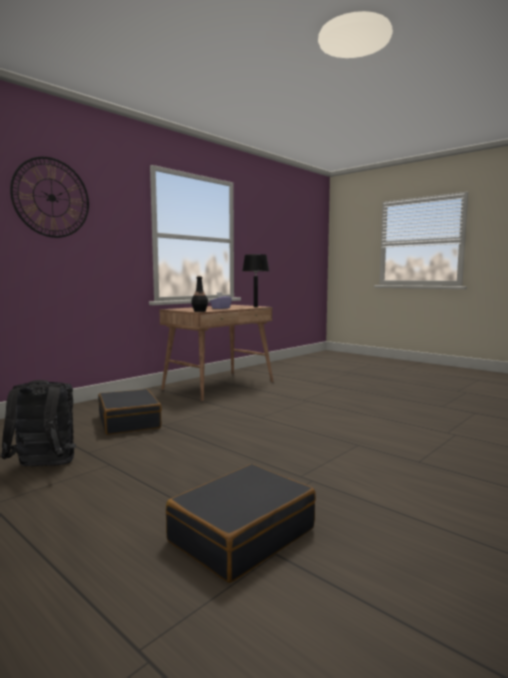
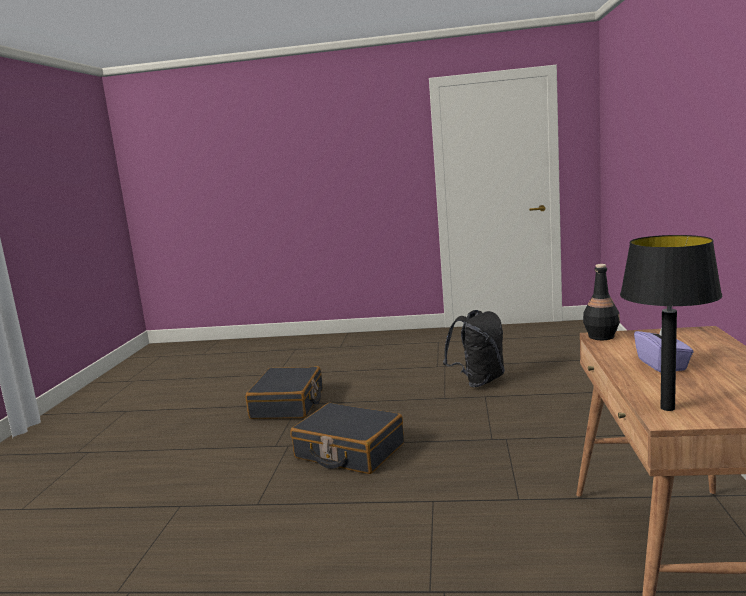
camera: 145 degrees right, 5 degrees up
wall clock [10,157,89,238] -> none
black suitcase [98,389,162,435] -> black suitcase moved to [290,403,404,474]

